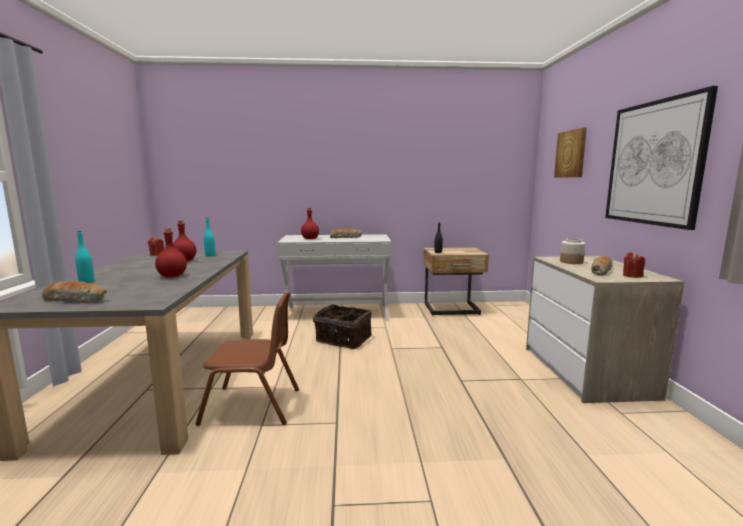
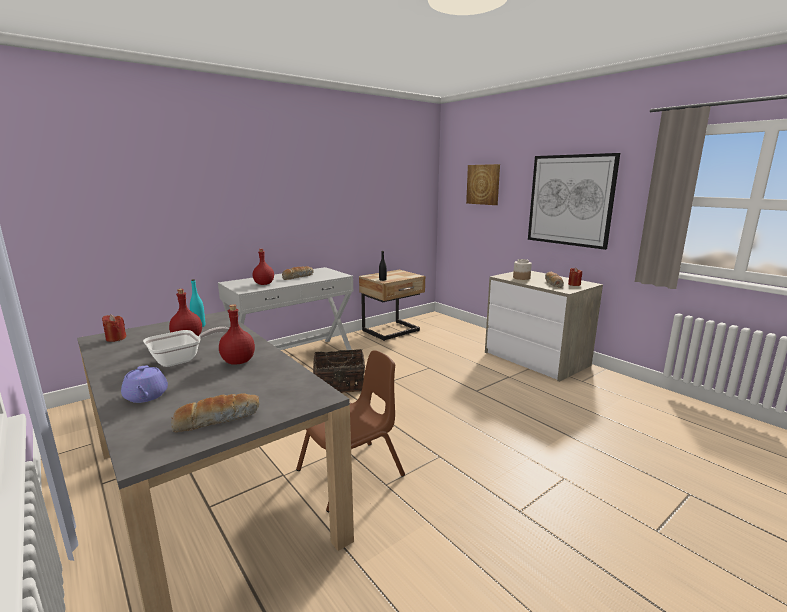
camera: 35 degrees left, 5 degrees up
turquoise bottle [75,231,94,283] -> purple teapot [121,365,168,403]
none -> frying pan [143,327,229,367]

